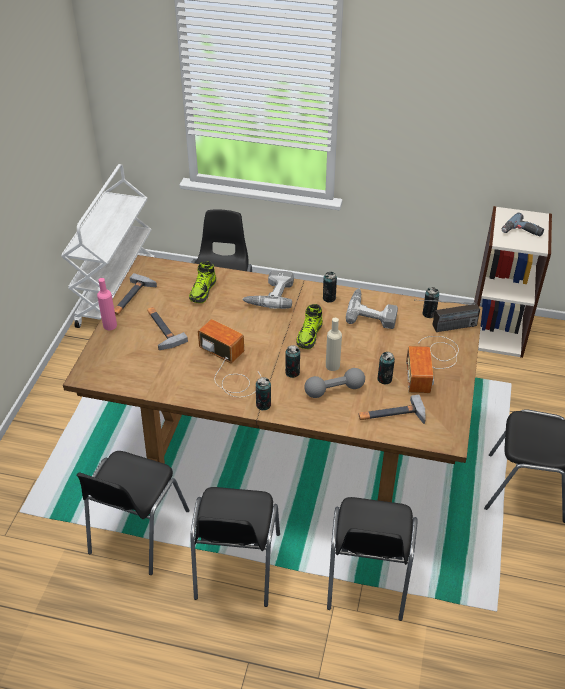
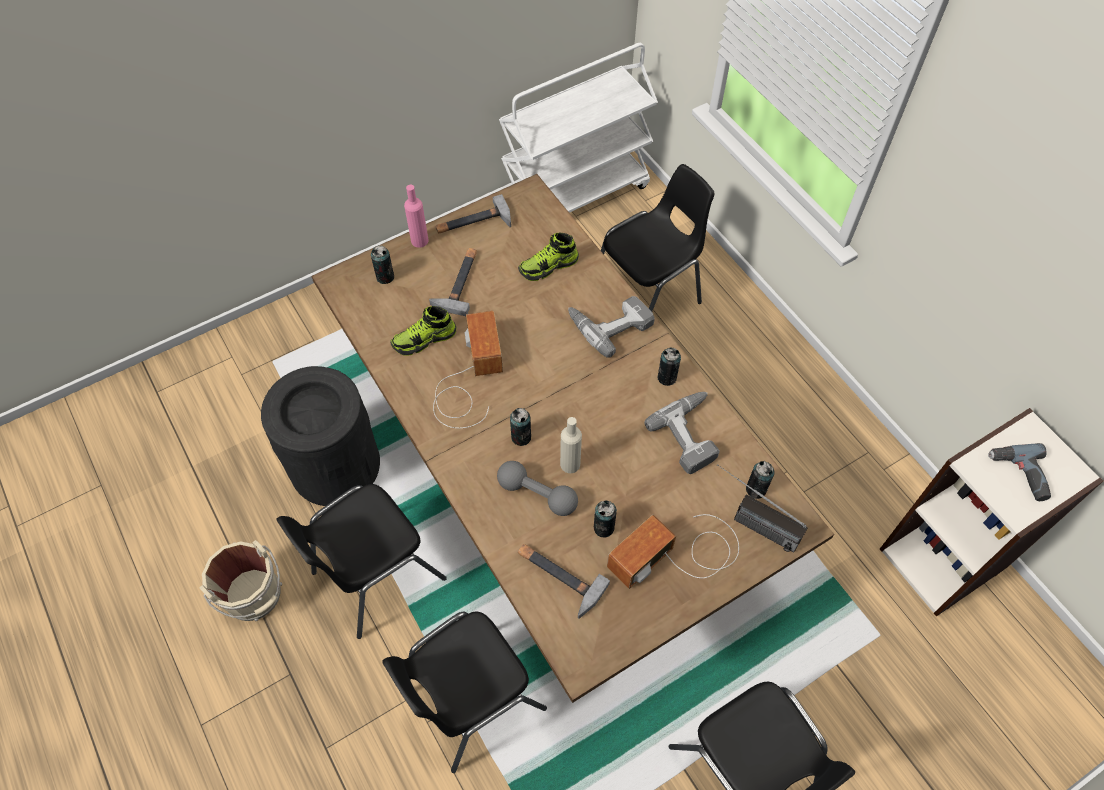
camera: 45 degrees right, 15 degrees up
black chair [76,451,189,575] -> black trash can [261,366,380,506]
can [256,377,271,410] -> can moved to [371,245,394,284]
shoe [296,304,323,349] -> shoe moved to [390,306,456,356]
none -> beige bucket [199,540,282,621]

